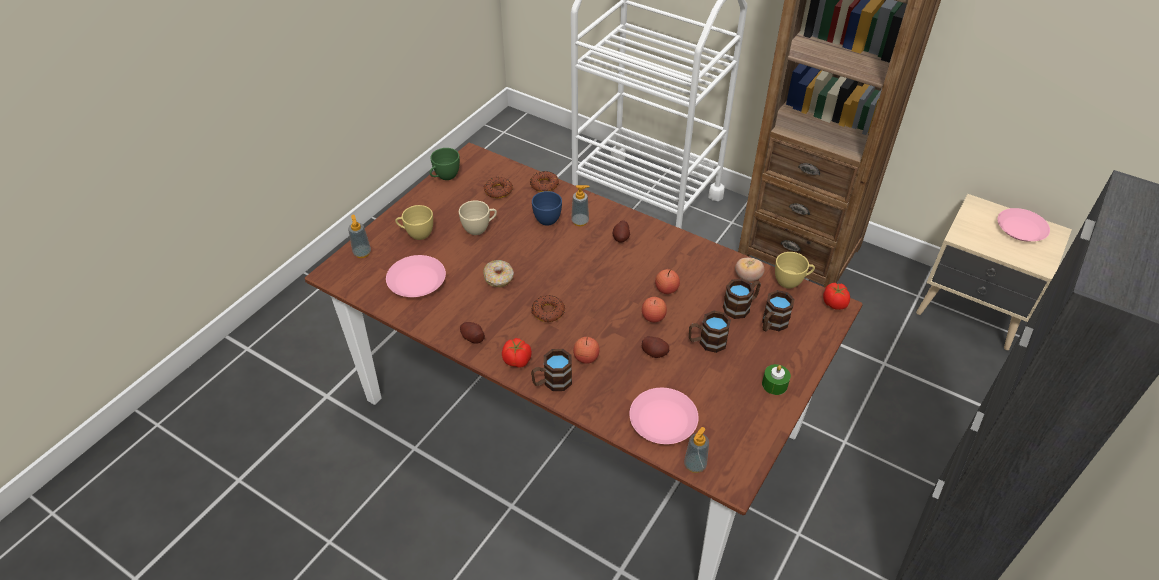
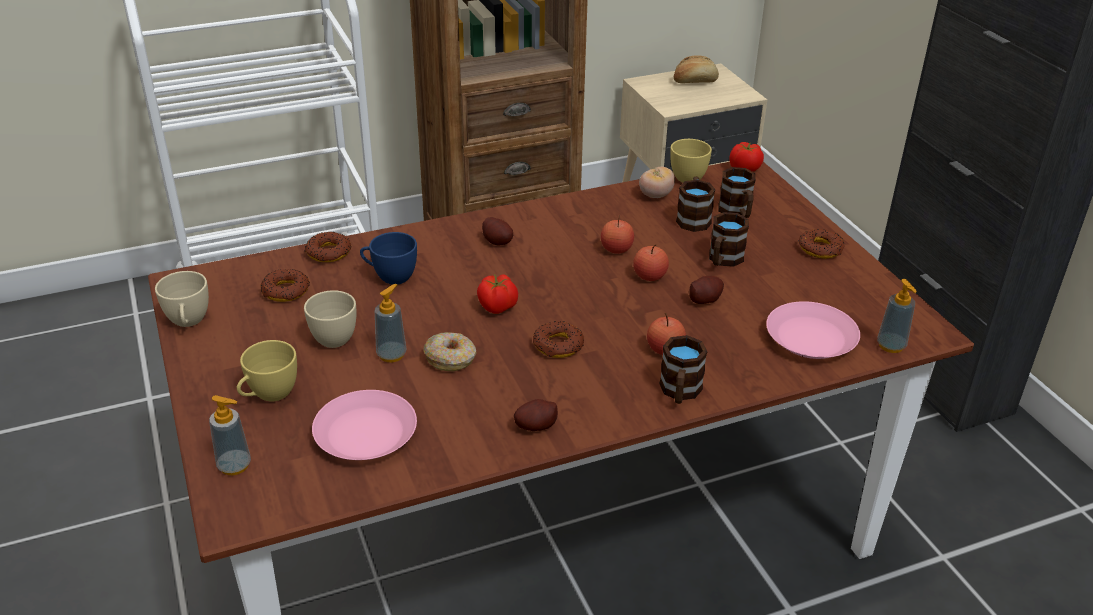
camera: 55 degrees left, 10 degrees down
green cup [429,148,460,180] -> beige cup [155,271,209,327]
tomato [502,338,532,368] -> tomato moved to [477,274,518,314]
soap dispenser [571,185,590,226] -> soap dispenser moved to [375,284,406,362]
green candle [762,364,791,395] -> donut [799,229,845,259]
pink plate [997,208,1050,241] -> bread [674,56,719,83]

